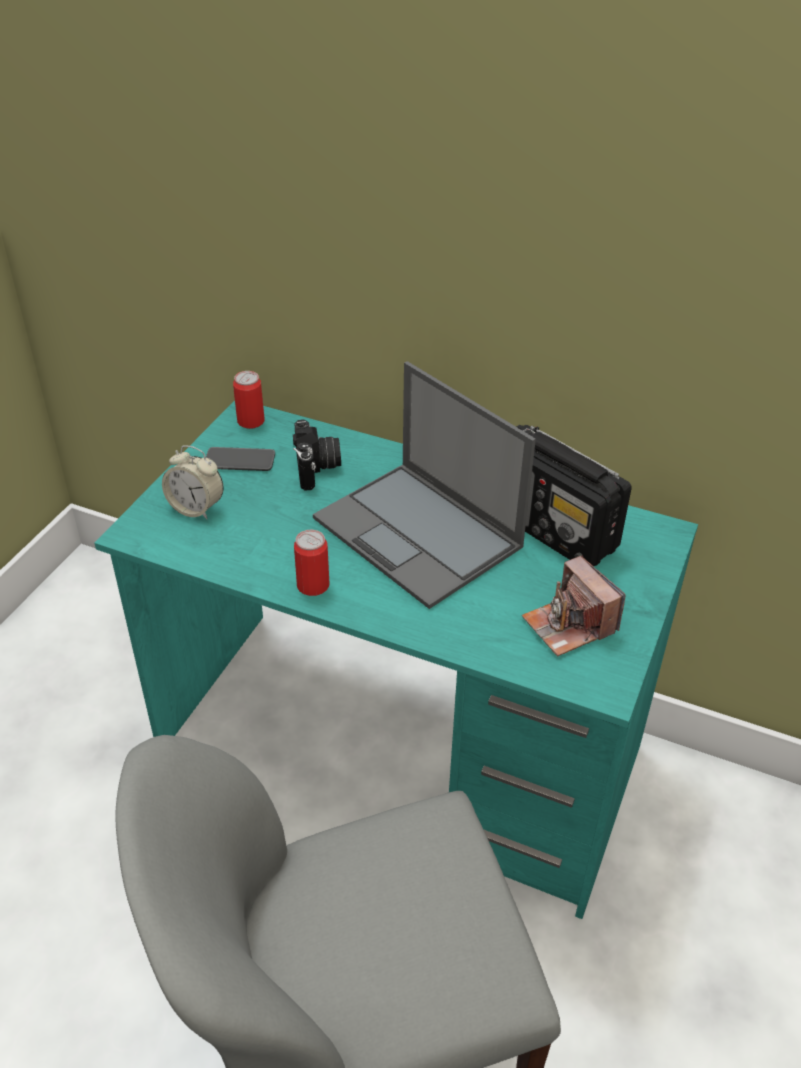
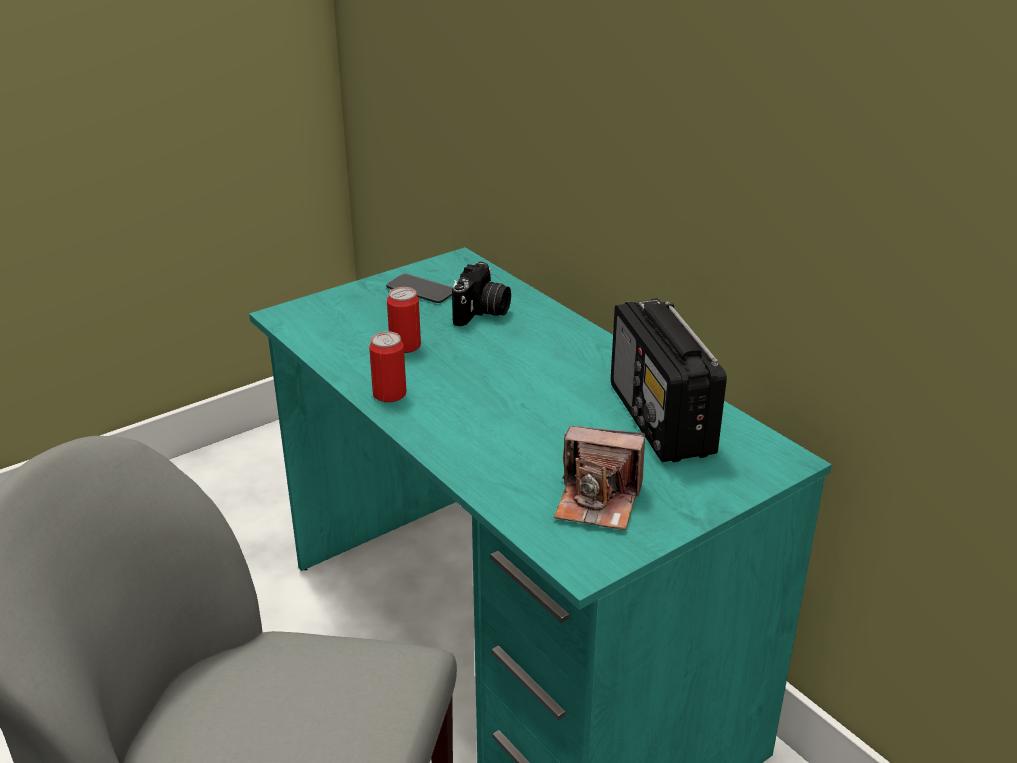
camera: 30 degrees right, 10 degrees down
alarm clock [162,446,224,519] -> none
can [233,371,265,429] -> can moved to [387,287,421,353]
laptop [313,361,536,609] -> none
camera [522,556,625,656] -> camera turned 75 degrees counterclockwise [554,426,645,530]

